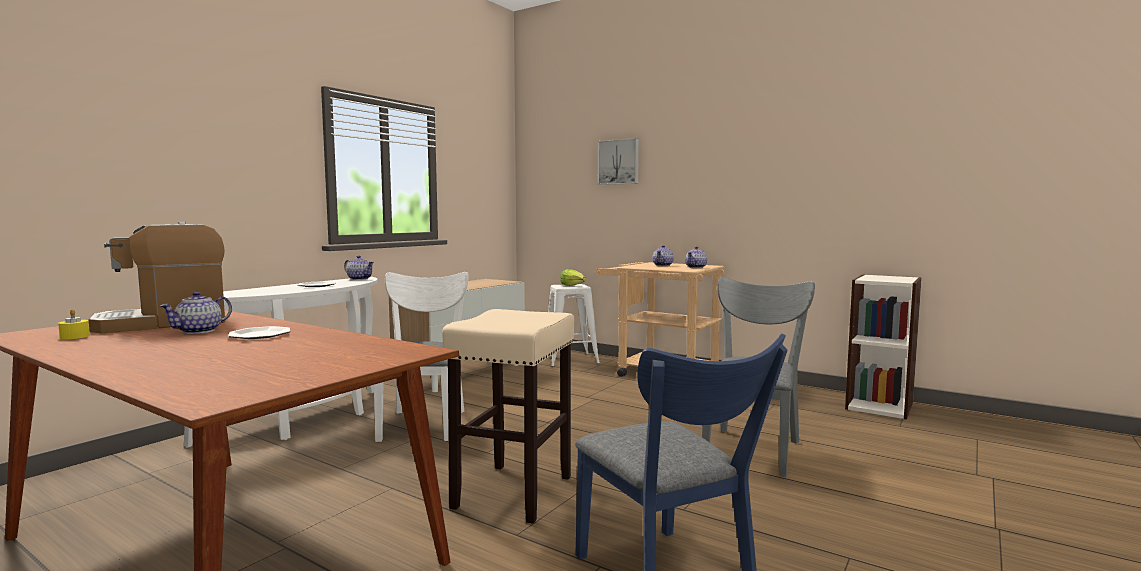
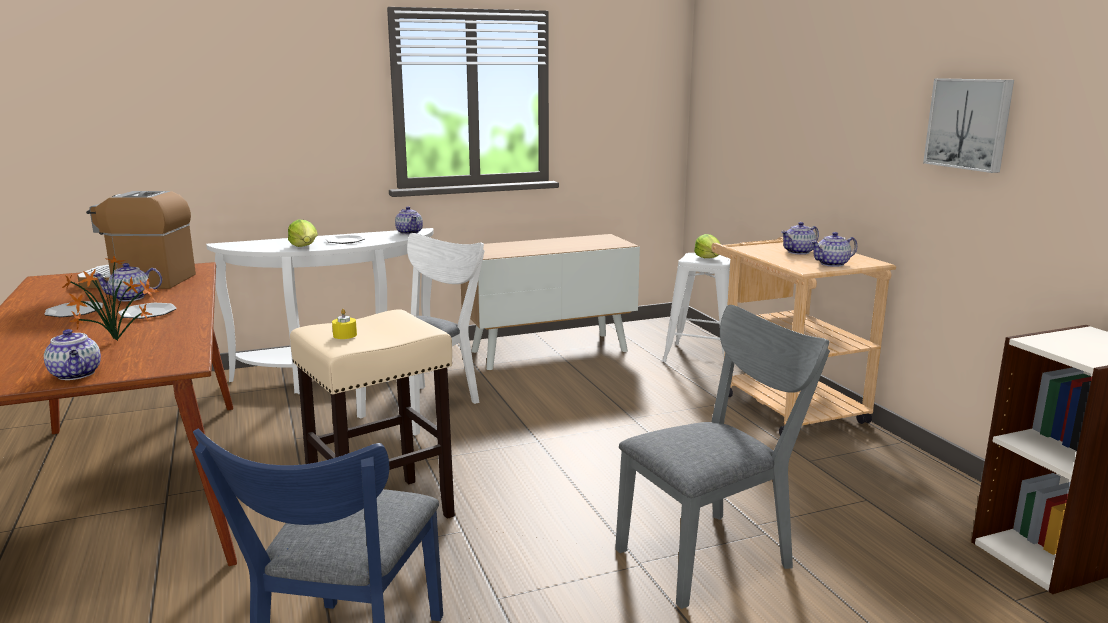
camera: 35 degrees right, 10 degrees up
yellow candle [58,309,90,339] -> yellow candle moved to [332,309,357,339]
picture [598,138,639,185] -> picture moved to [923,78,1014,173]
none -> plate [44,301,103,317]
none -> teapot [44,329,101,380]
none -> potted plant [62,256,159,341]
none -> lettuce [288,219,318,247]

